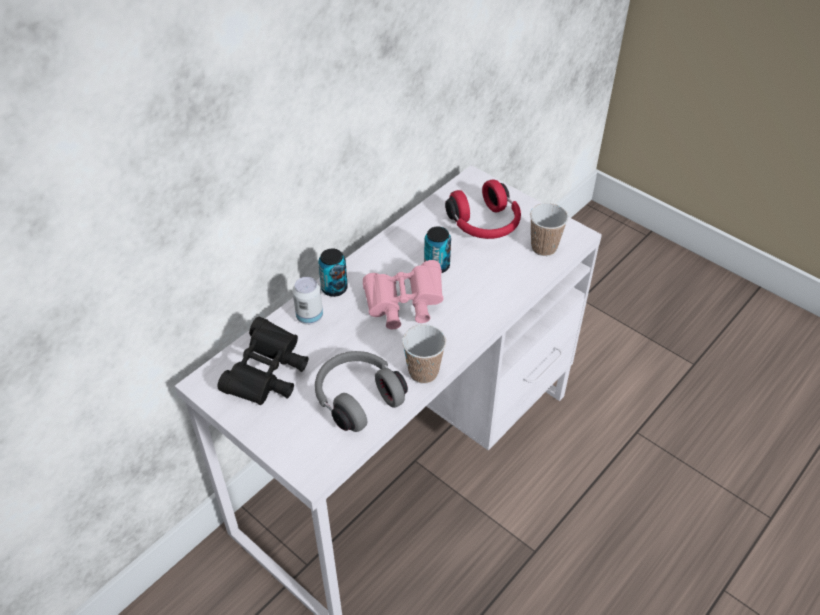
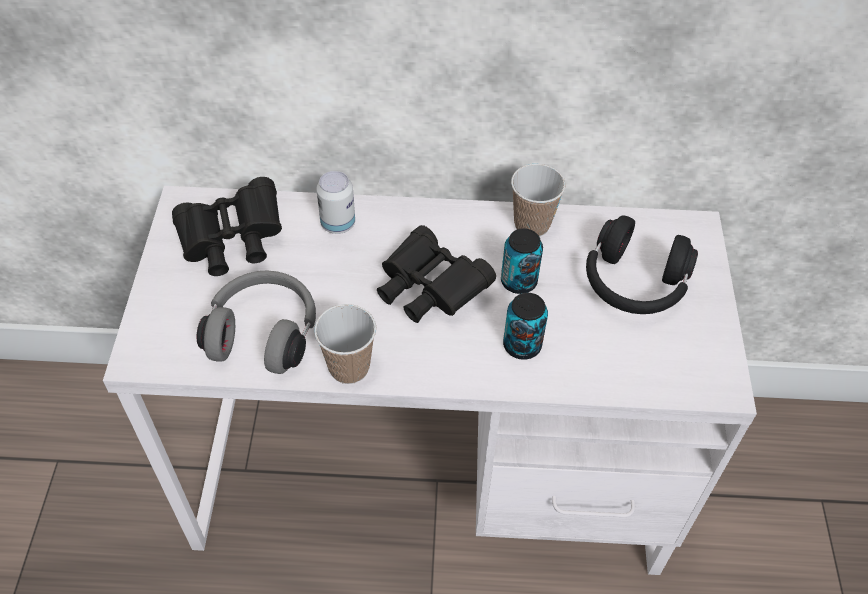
camera: 50 degrees right, 5 degrees up
can [318,249,348,297] -> can moved to [503,293,548,360]
pink binoculars [363,260,443,329] -> black binoculars [377,225,496,323]
red headphones [445,179,521,239] -> black headphones [586,215,698,314]
cup [530,203,569,256] -> cup moved to [511,164,566,237]

